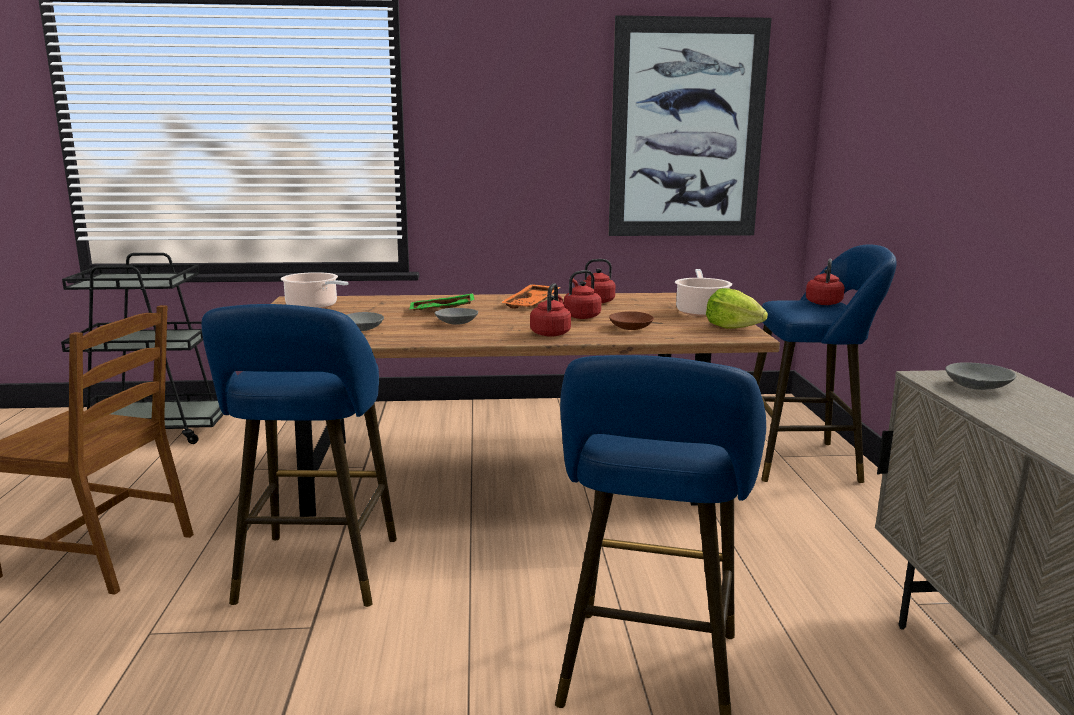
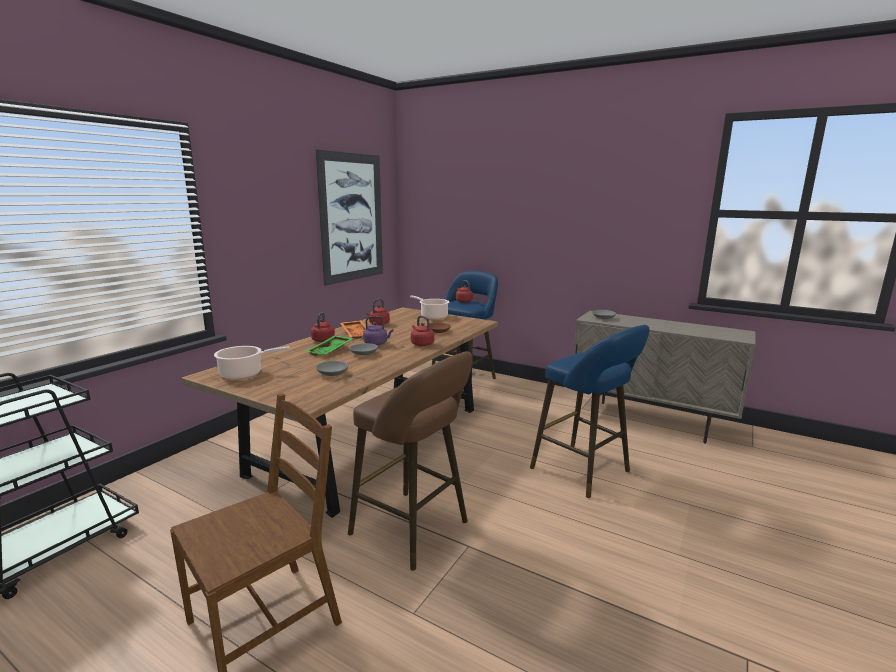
camera: 55 degrees left, 0 degrees up
blue stool [201,304,397,607] -> brown stool [348,351,473,571]
red kettle [558,270,601,319] -> red kettle moved to [311,312,335,342]
lettuce [706,288,768,329] -> none
none -> purple kettle [363,316,394,345]

